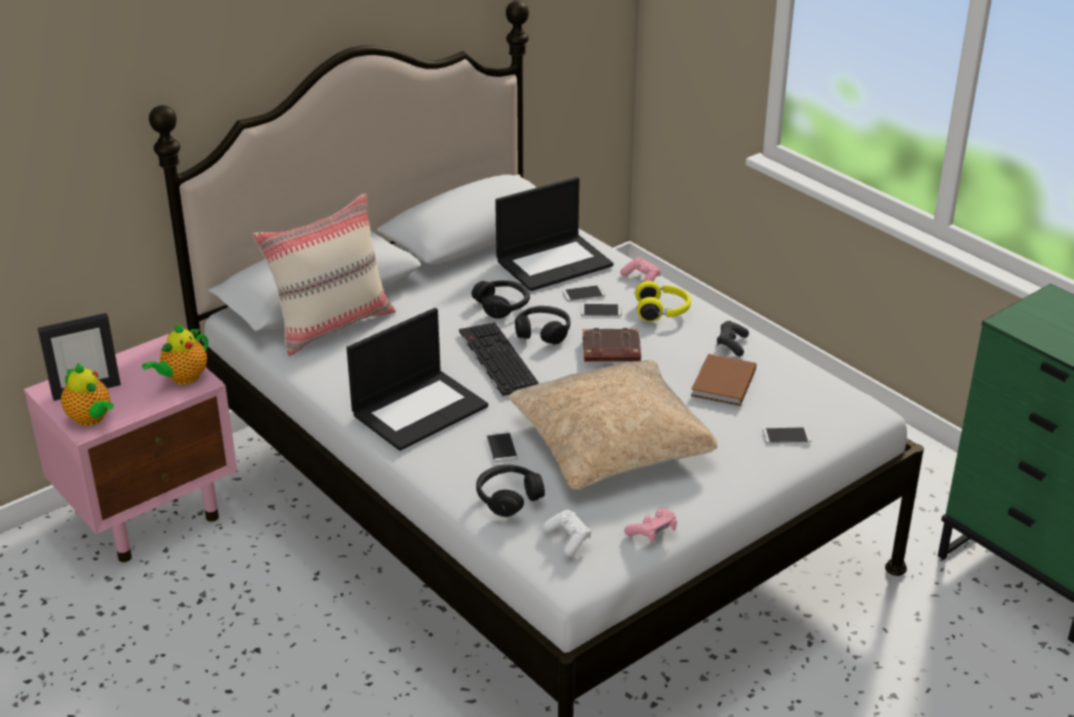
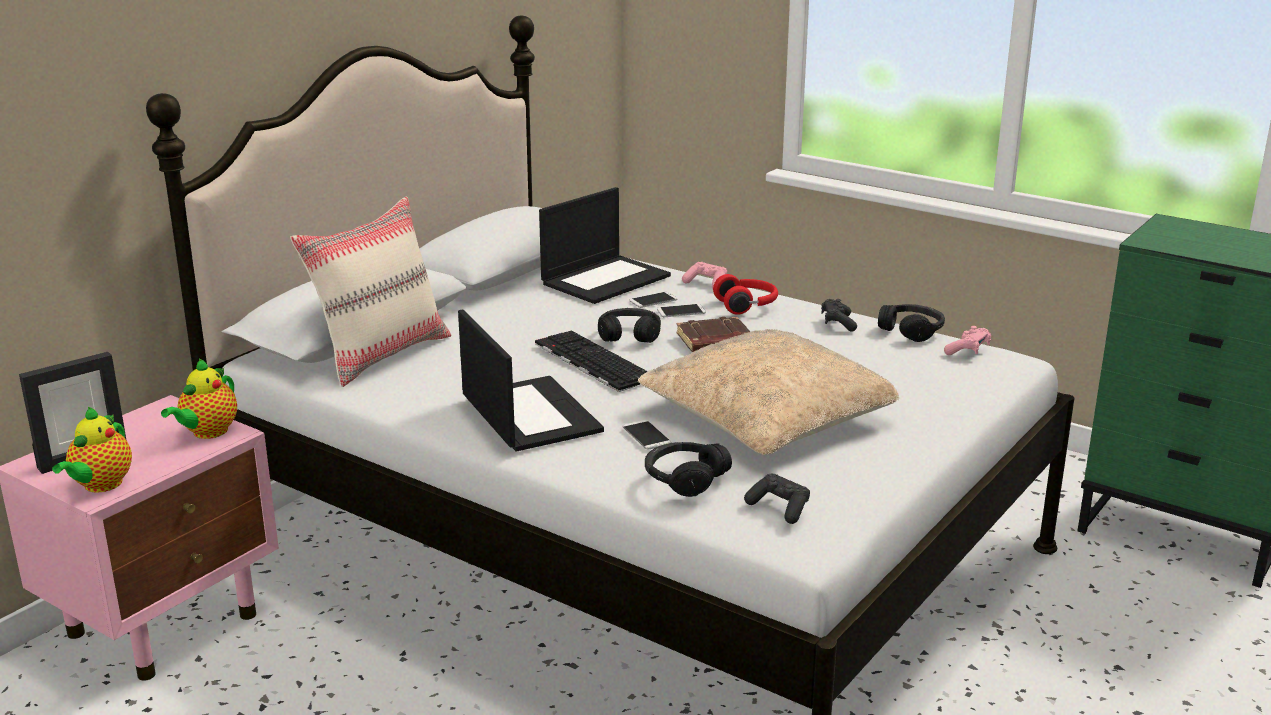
camera: 15 degrees left, 10 degrees down
teapot [61,364,114,426] -> teapot turned 75 degrees clockwise [52,407,132,493]
laptop [347,308,488,451] -> laptop turned 60 degrees counterclockwise [458,310,604,451]
black headphones [472,280,530,319] -> black headphones moved to [878,304,945,342]
white game controller [542,510,591,557] -> black game controller [744,474,810,524]
pink game controller [624,509,677,542] -> pink game controller moved to [944,326,991,355]
yellow headphones [635,281,691,322] -> red headphones [713,274,778,315]
brown book [691,354,756,406] -> none
phone [762,427,811,444] -> none

